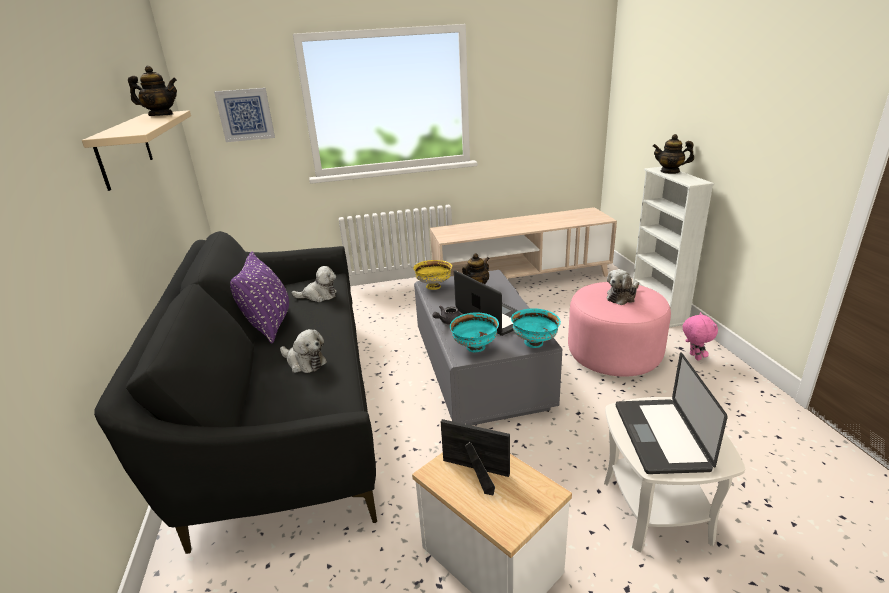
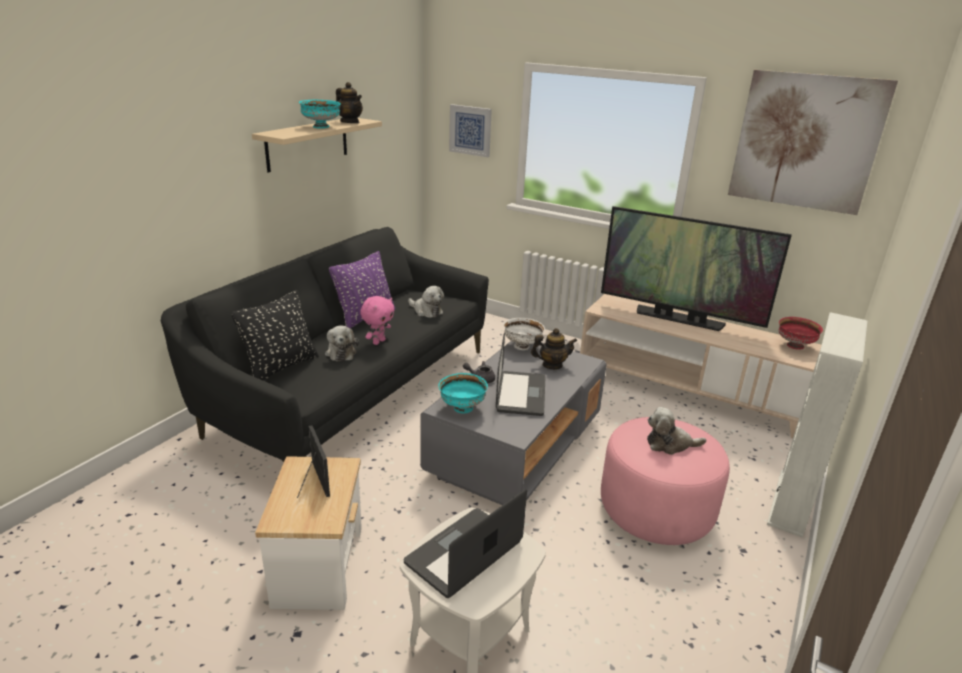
camera: 40 degrees right, 0 degrees up
yellow bowl [413,260,452,290] -> white bowl [503,318,545,350]
turquoise bowl [511,308,561,348] -> turquoise bowl moved to [299,100,341,129]
teapot [653,134,694,174] -> none
pink plush toy [683,312,718,361] -> pink plush toy moved to [360,296,395,345]
none -> black pillow [231,290,319,380]
none -> television [601,206,792,331]
none -> picture [728,70,898,215]
none -> red bowl [779,317,823,350]

